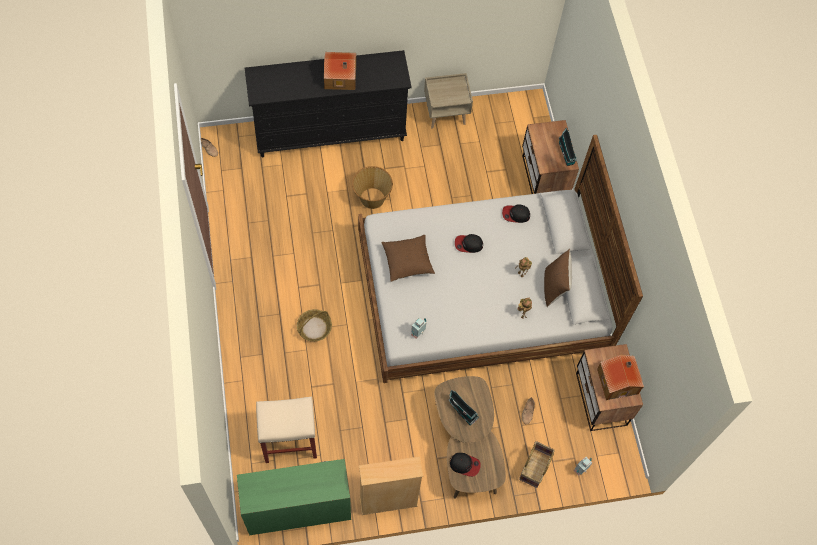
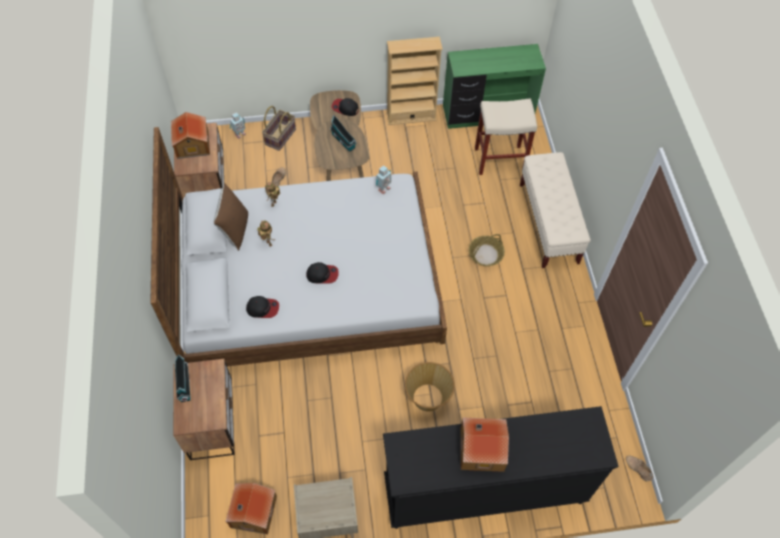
camera: 175 degrees left, 5 degrees down
brown pillow [382,235,435,282] -> none
none -> toy house [225,483,277,534]
none -> beige bench [520,152,591,268]

